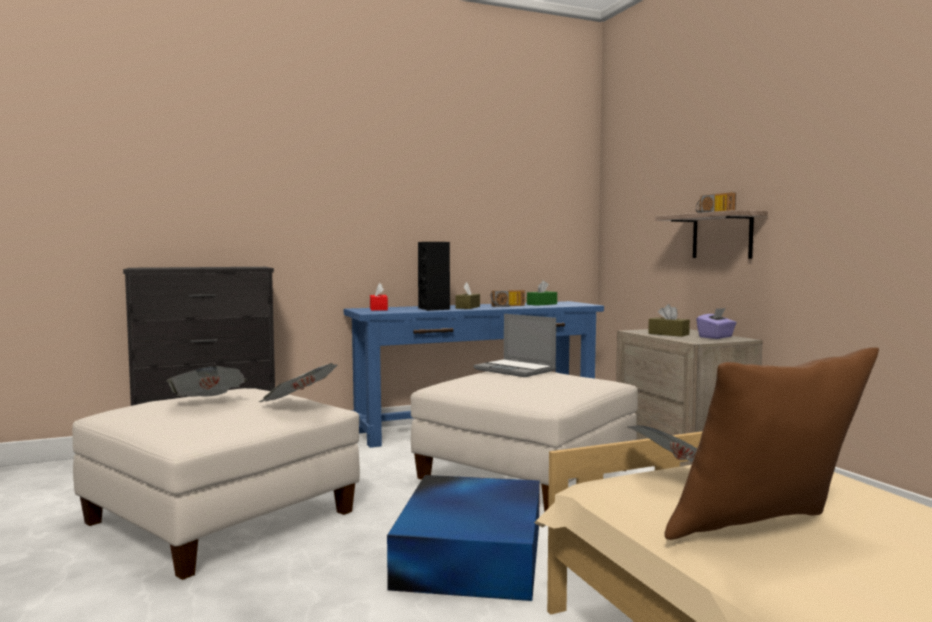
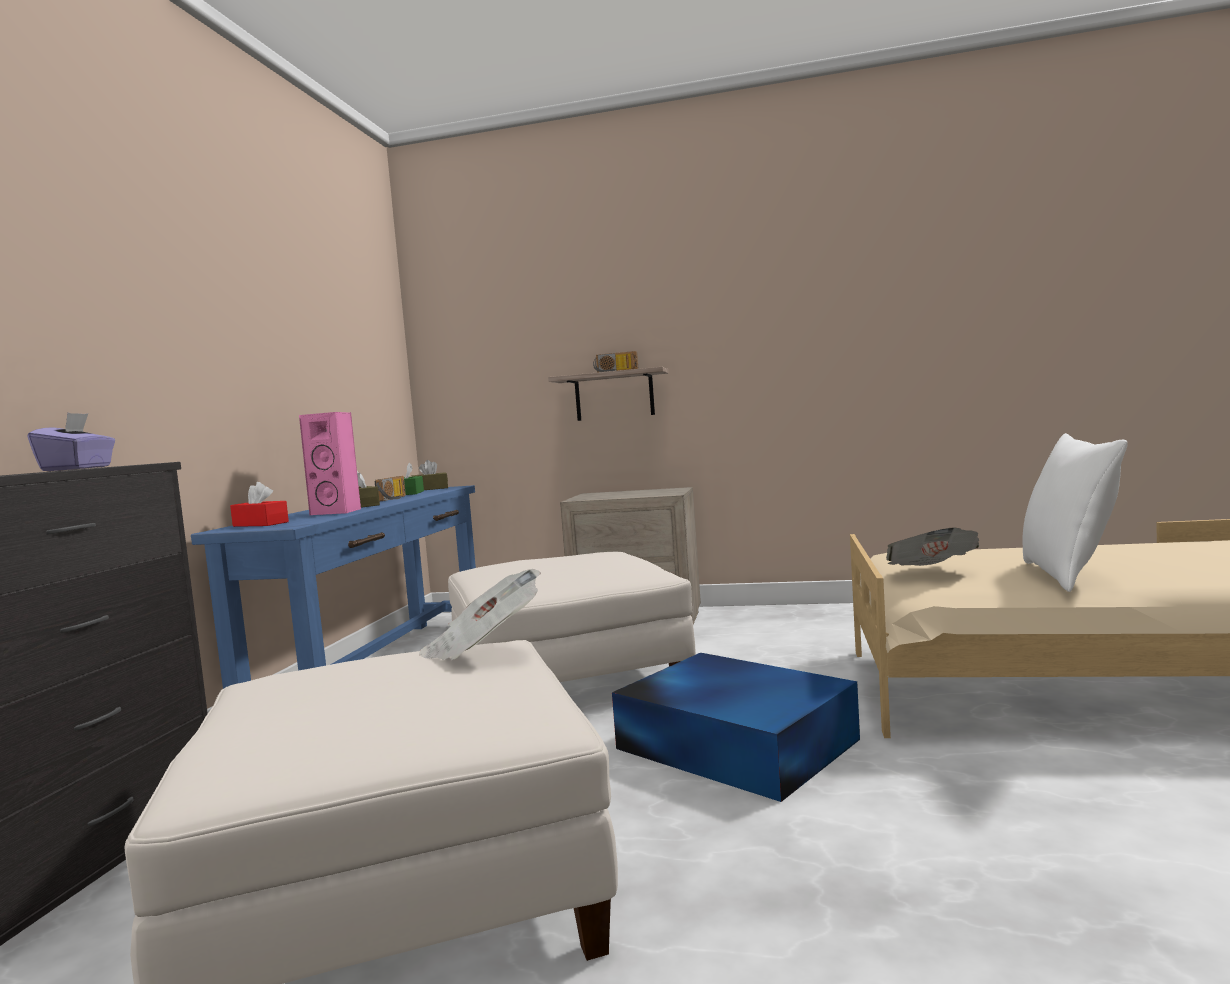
camera: 55 degrees left, 0 degrees up
newspaper [166,366,247,397] -> none
black speaker [418,242,450,311] -> pink speaker [299,412,361,515]
laptop [474,314,556,377] -> none
brown tissue box [648,304,690,337] -> brown tissue box moved to [411,460,448,490]
brown pillow [665,347,879,540] -> white pillow [1022,433,1128,592]
purple tissue box [696,308,737,339] -> purple tissue box moved to [27,413,115,471]

